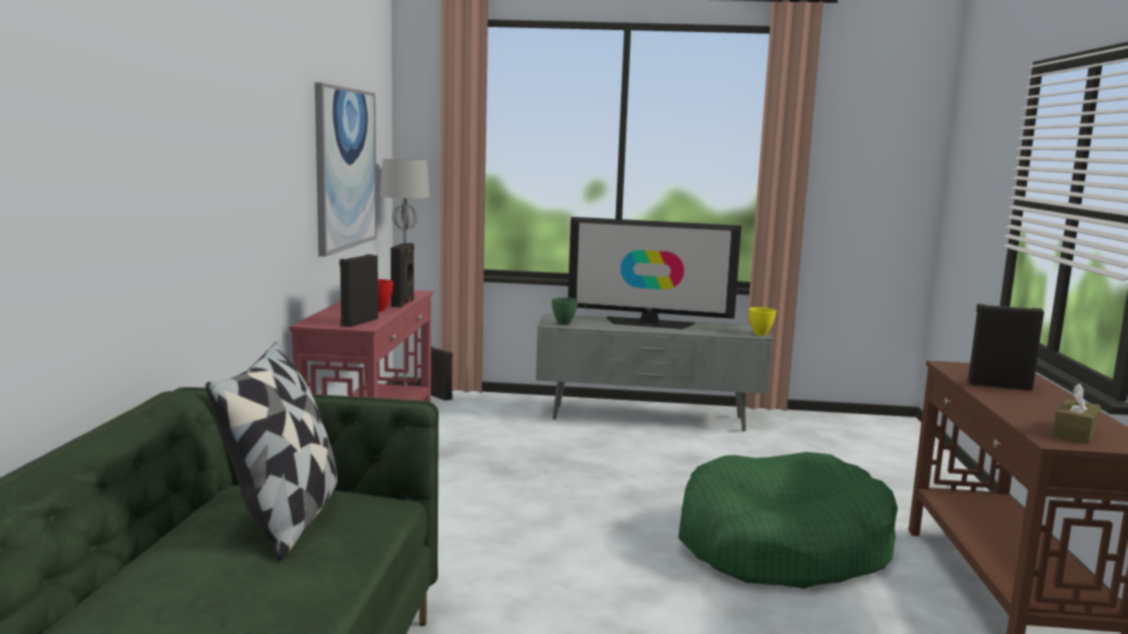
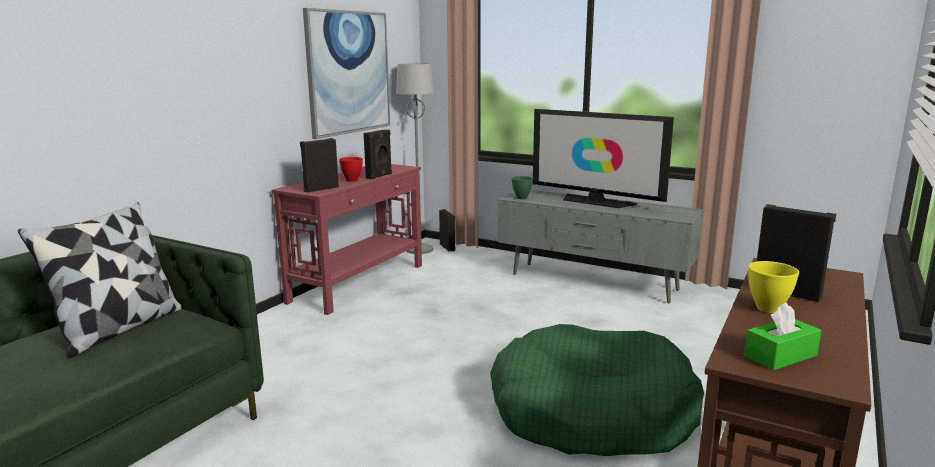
camera: 25 degrees right, 5 degrees up
yellow bowl [749,307,776,336] -> yellow bowl moved to [748,261,799,313]
brown tissue box [1052,383,1101,443] -> green tissue box [744,302,822,370]

